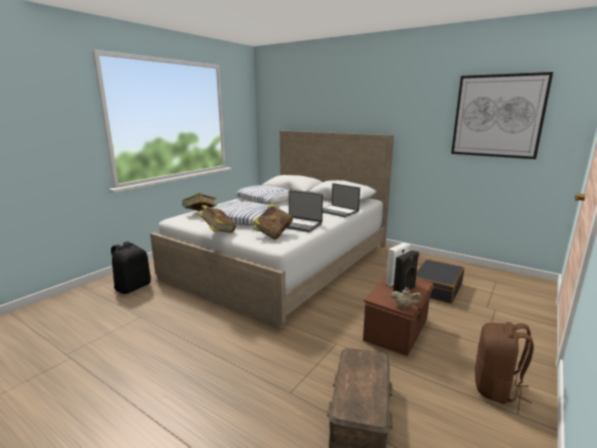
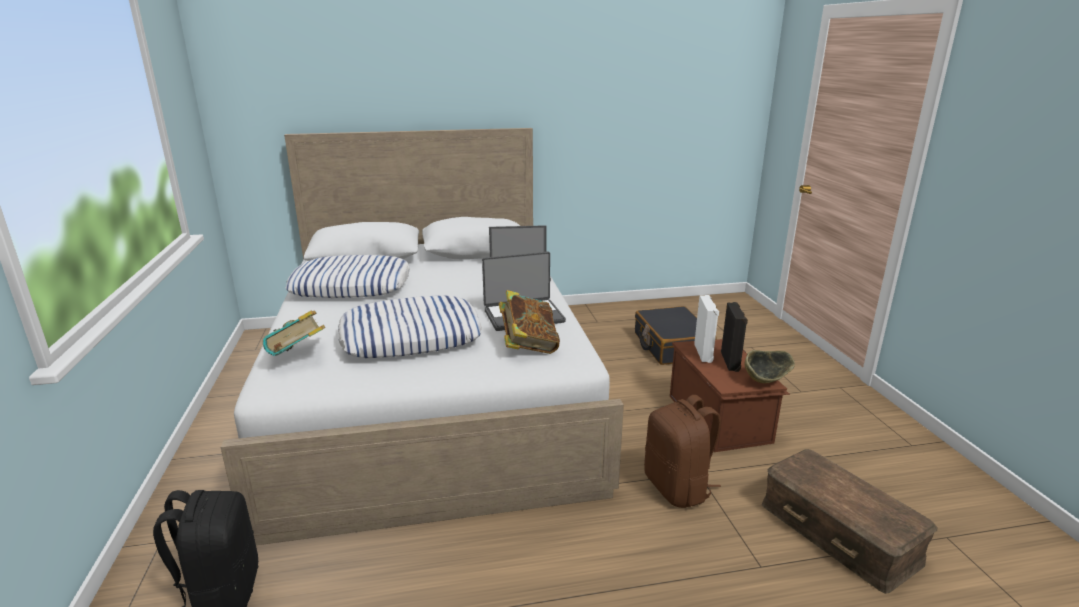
camera: 45 degrees left, 5 degrees up
book [197,205,236,233] -> none
beige teapot [391,287,422,308] -> bowl [745,350,795,383]
picture [451,72,553,159] -> none
brown backpack [475,322,534,404] -> brown backpack moved to [644,395,721,508]

